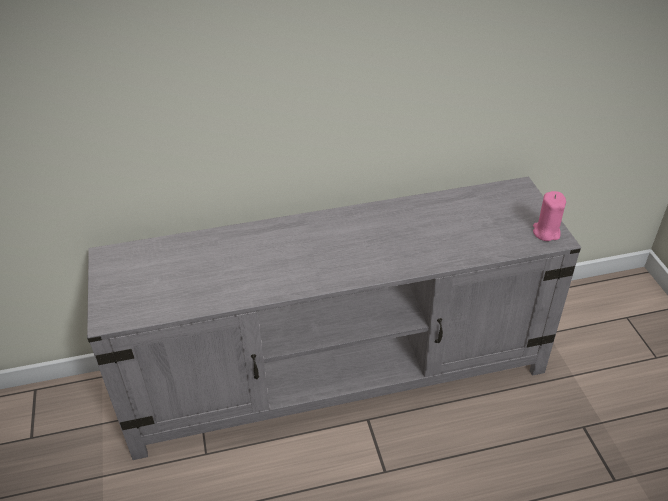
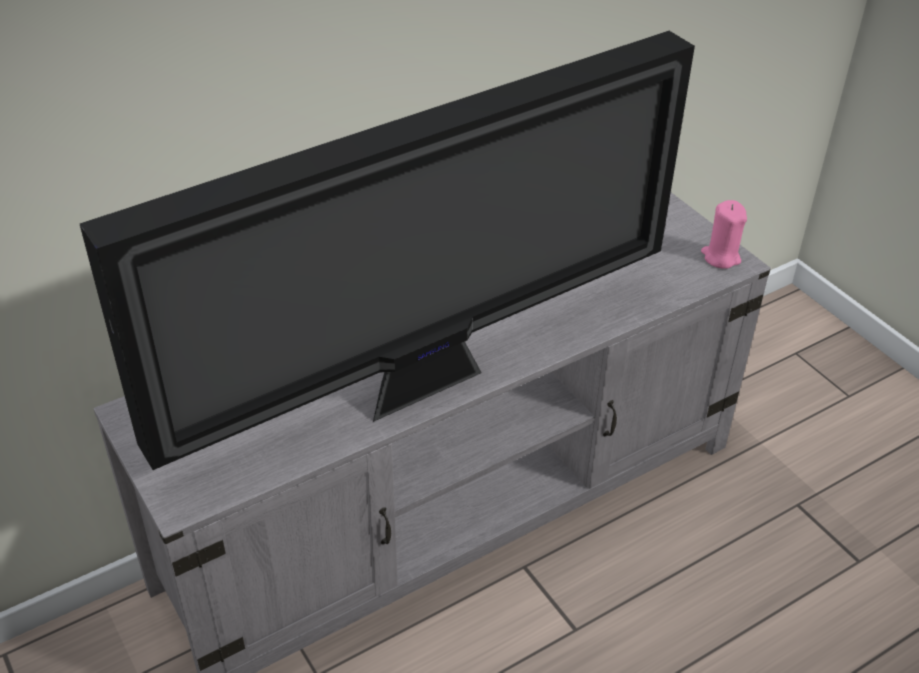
camera: 20 degrees left, 0 degrees up
none -> television [80,31,695,470]

